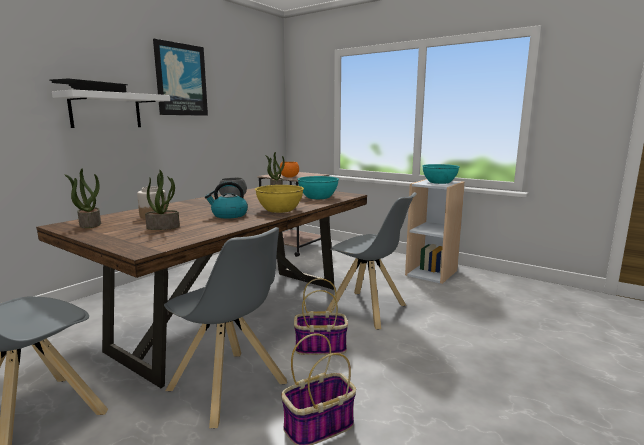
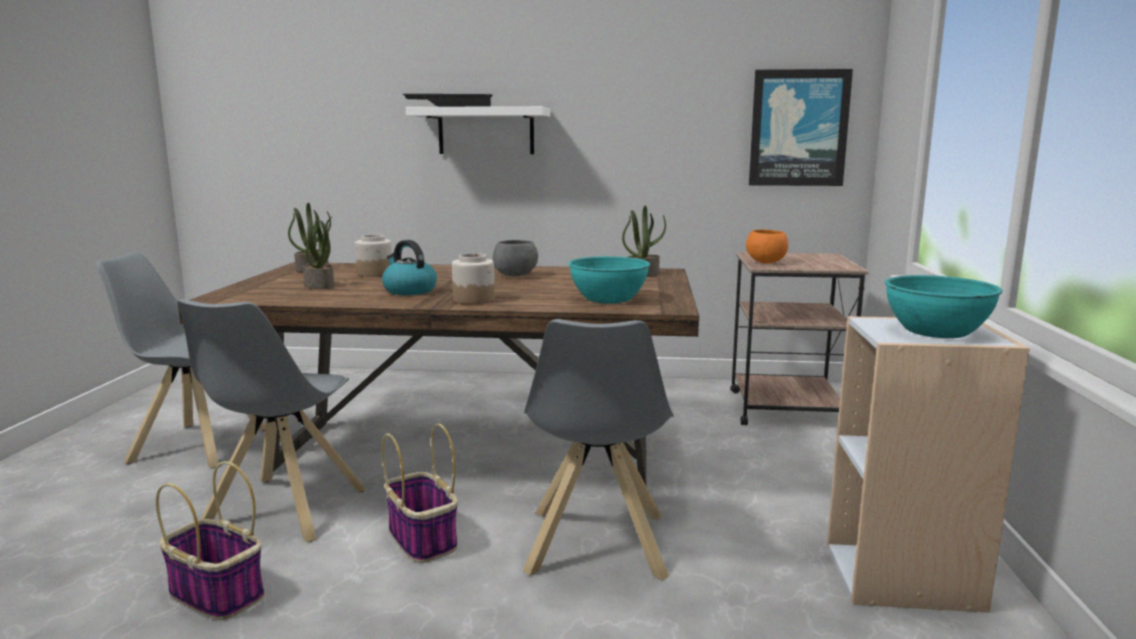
camera: 60 degrees right, 0 degrees up
picture [153,39,208,116] -> picture moved to [749,69,853,186]
yellow bowl [255,185,304,213] -> jar [452,253,495,304]

